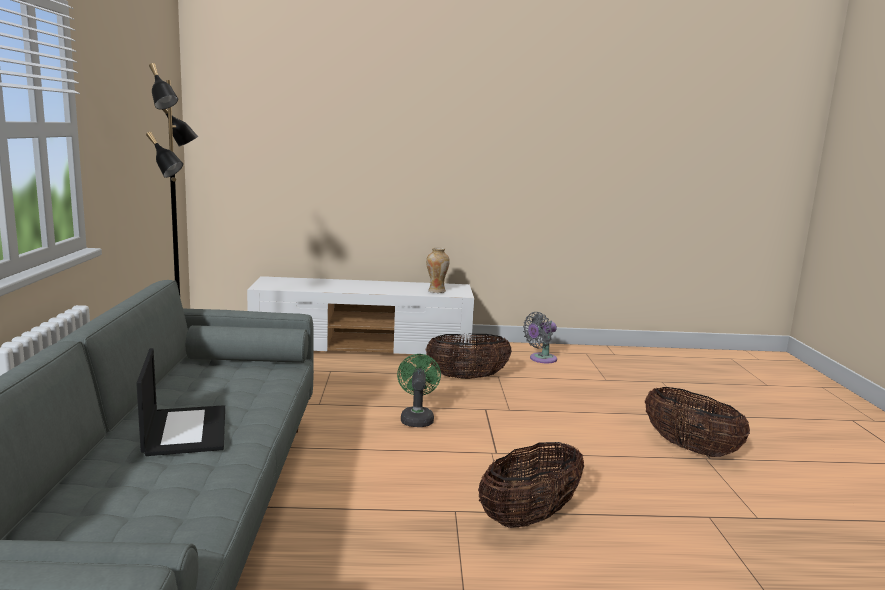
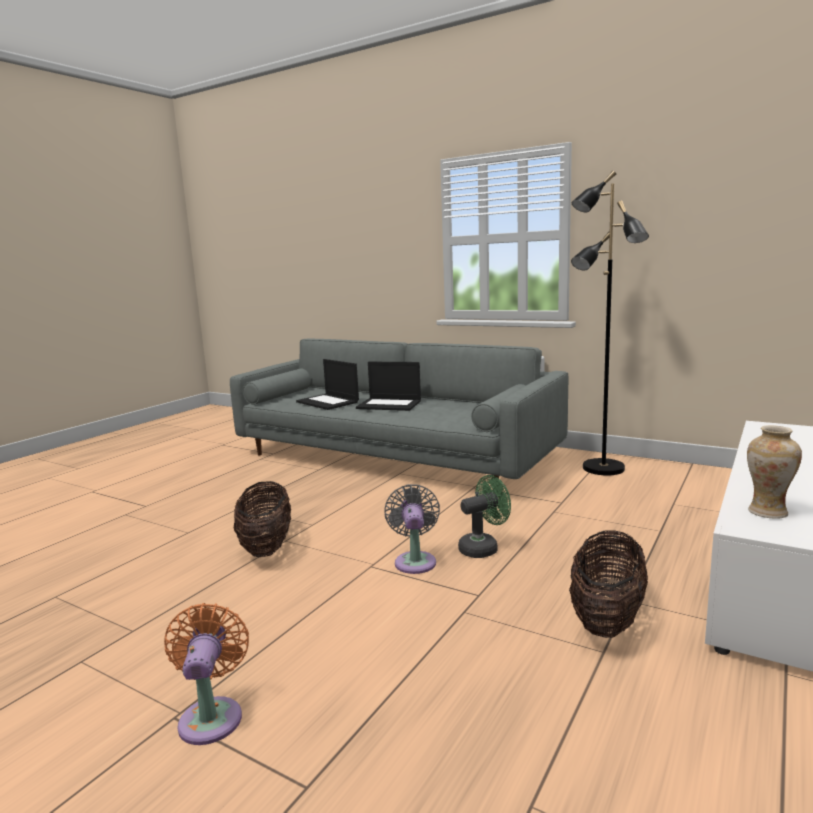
camera: 125 degrees right, 0 degrees up
green fan [397,354,441,427] -> green fan turned 60 degrees counterclockwise [458,475,511,558]
grey fan [523,312,557,363] -> grey fan moved to [385,484,440,574]
basket [645,387,750,457] -> orange fan [164,603,249,745]
none -> laptop [296,359,359,410]

